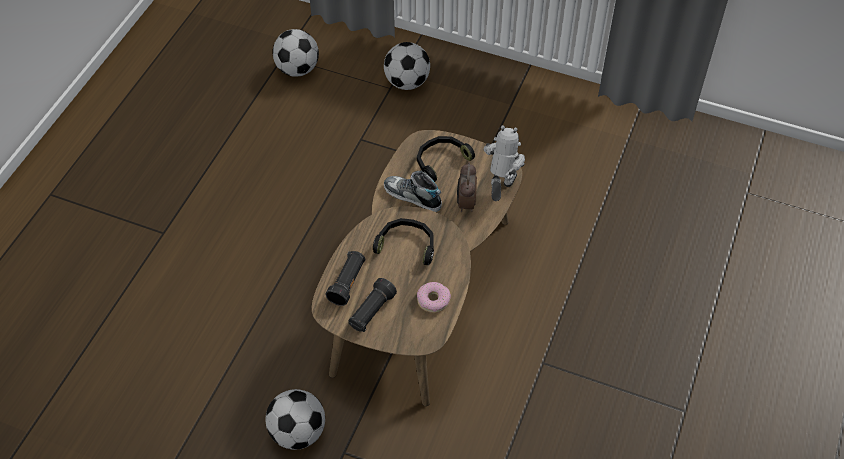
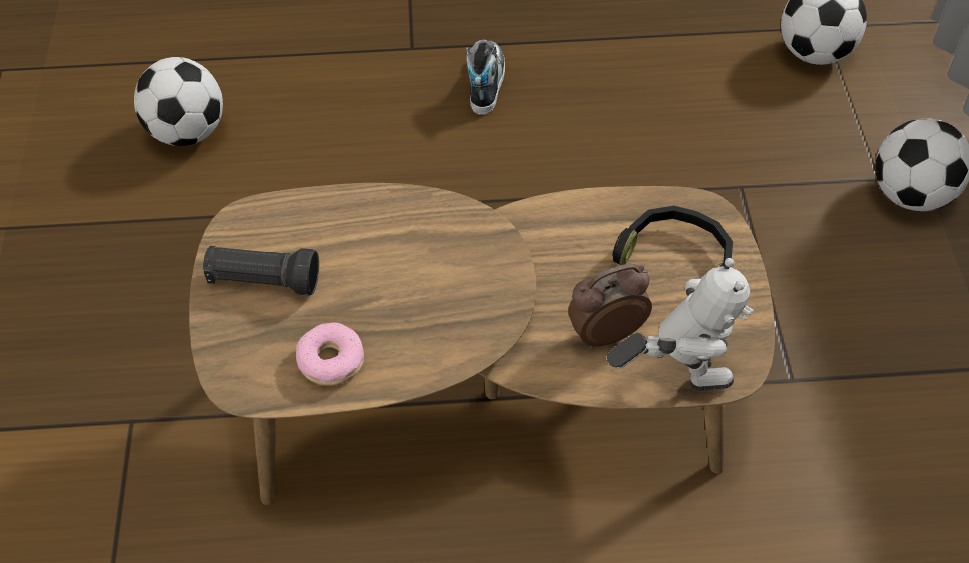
camera: 65 degrees right, 0 degrees up
football [266,389,325,450] -> football moved to [134,57,223,146]
black flashlight [325,251,365,306] -> none
black headphones [373,218,434,265] -> none
shoe [384,171,442,212] -> shoe moved to [466,40,505,115]

